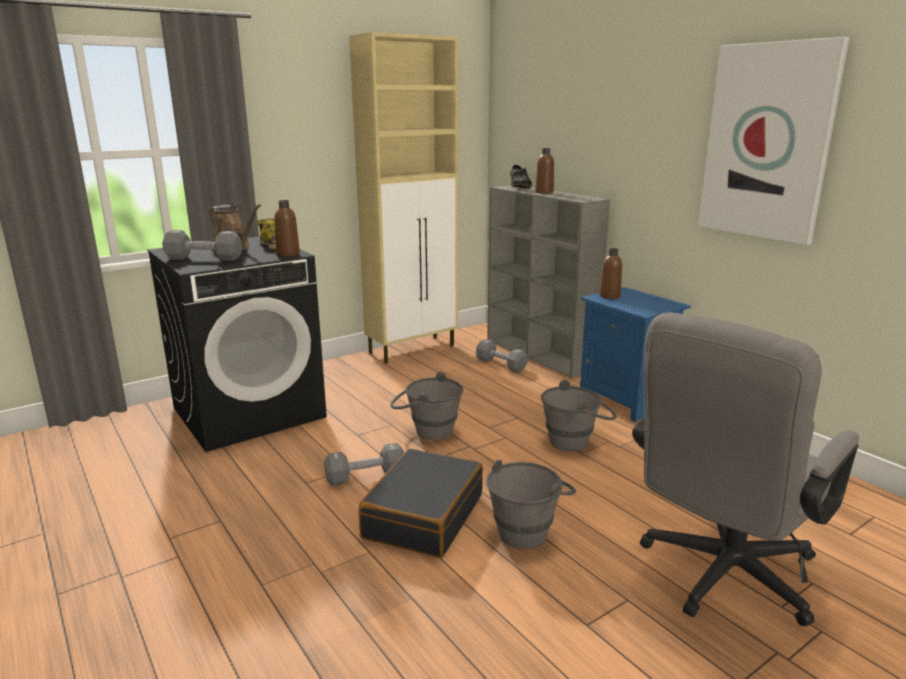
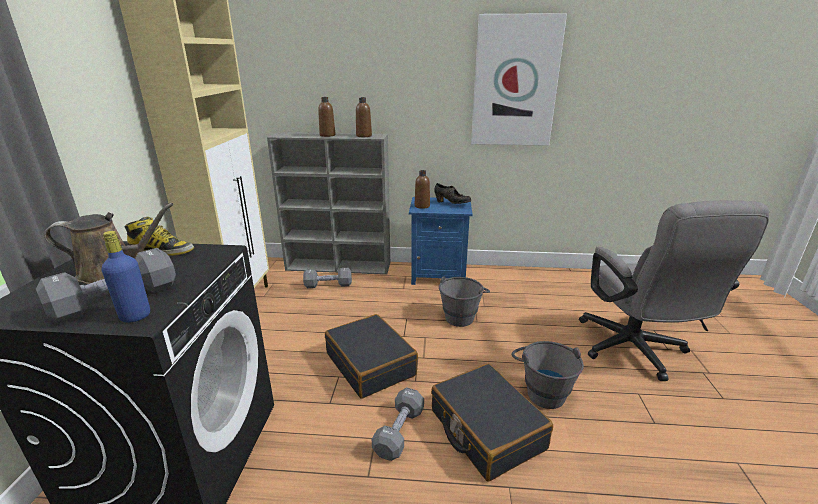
camera: 50 degrees left, 5 degrees up
brown bottle [274,200,300,257] -> brown bottle moved to [356,97,372,137]
grey bucket [390,372,463,440] -> black suitcase [325,314,418,399]
black shoe [510,165,532,188] -> black shoe moved to [434,183,471,204]
none -> blue bottle [101,231,150,323]

